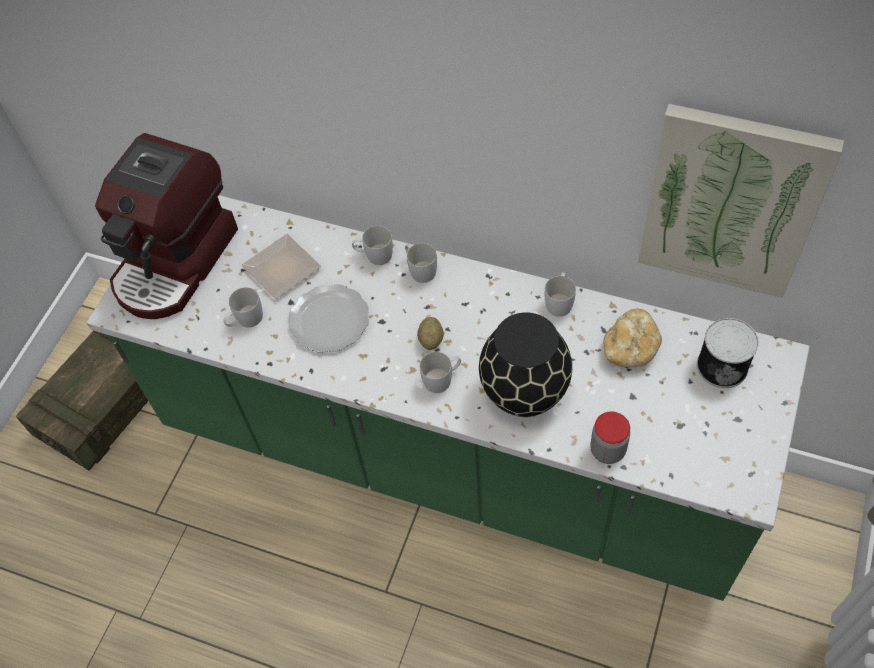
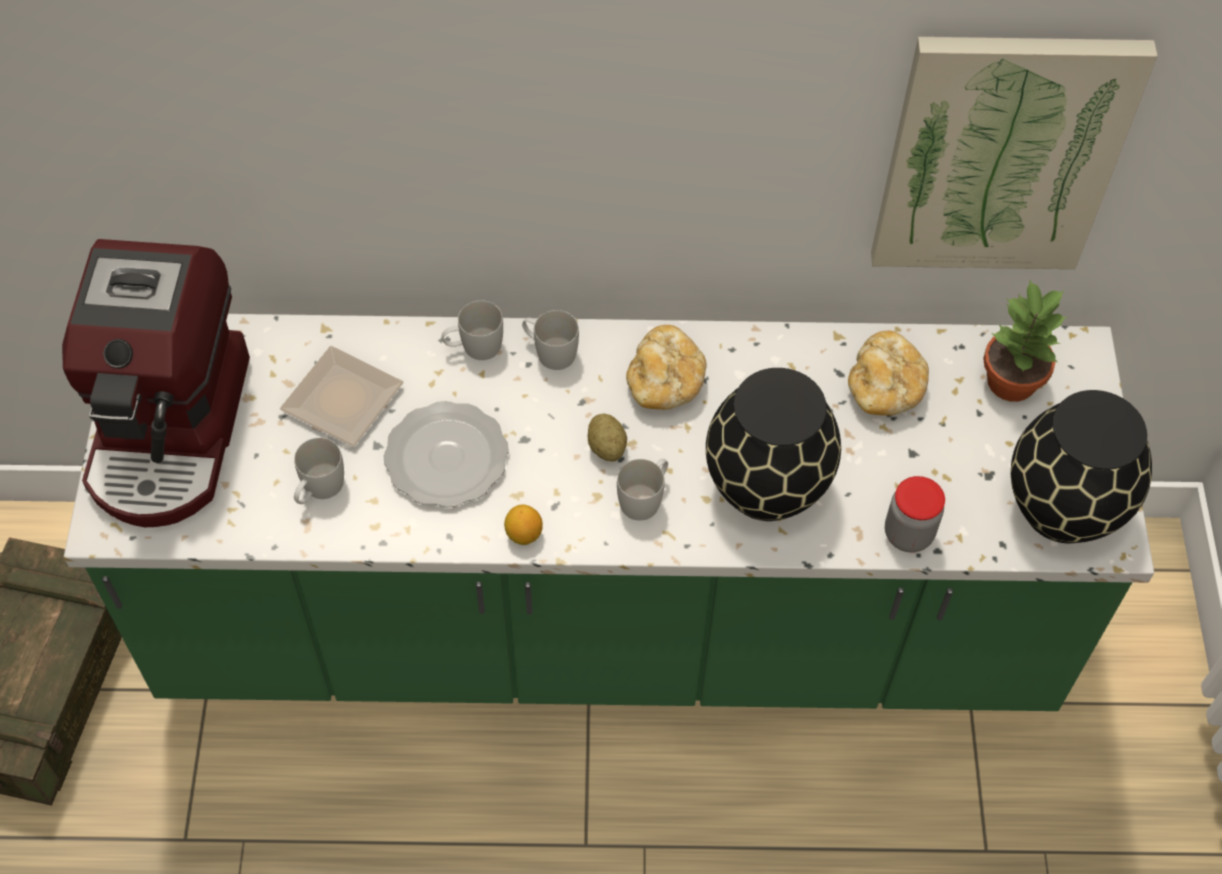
camera: 25 degrees left, 0 degrees up
white mug [545,273,576,317] -> none
can [697,318,759,388] -> potted plant [983,280,1067,402]
none -> lemon [504,505,543,545]
none -> bread [626,325,707,410]
none -> black vase [1011,390,1152,543]

